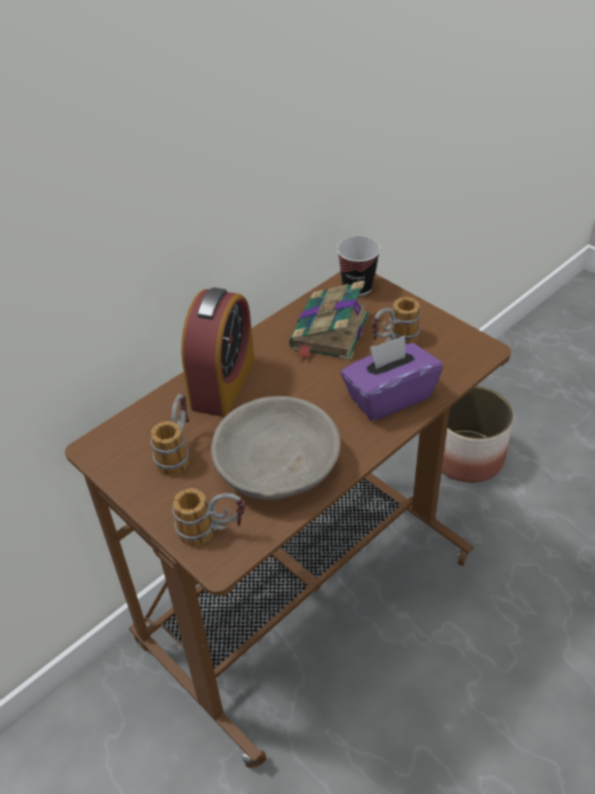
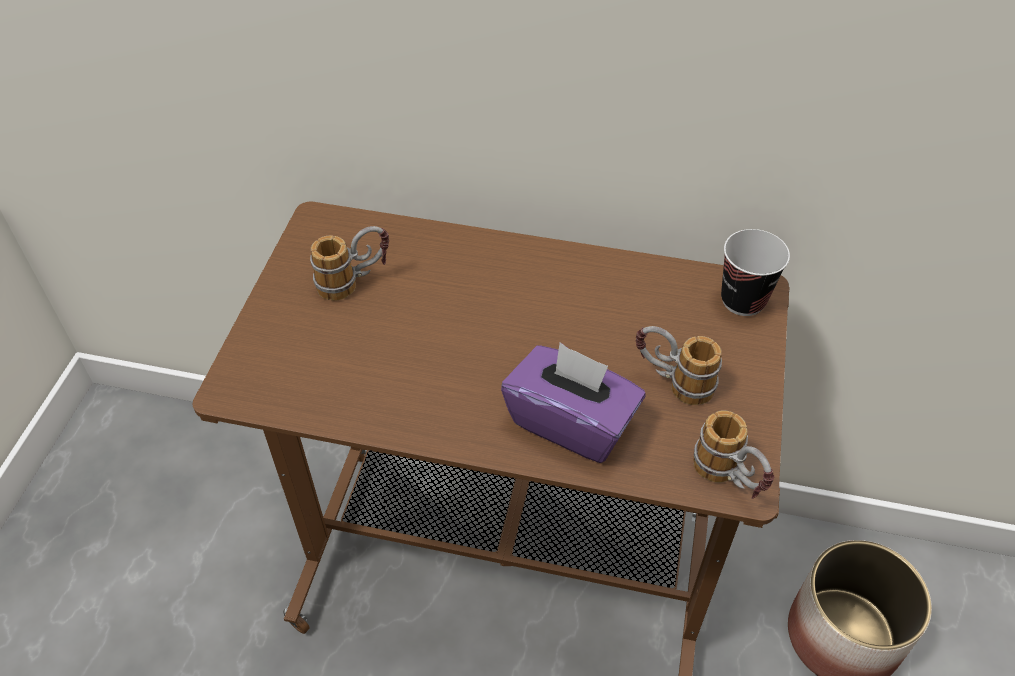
camera: 55 degrees right, 5 degrees up
mug [173,488,245,546] -> mug moved to [693,410,774,499]
alarm clock [181,287,254,417] -> none
grey bowl [211,396,341,500] -> none
book [289,280,369,360] -> none

